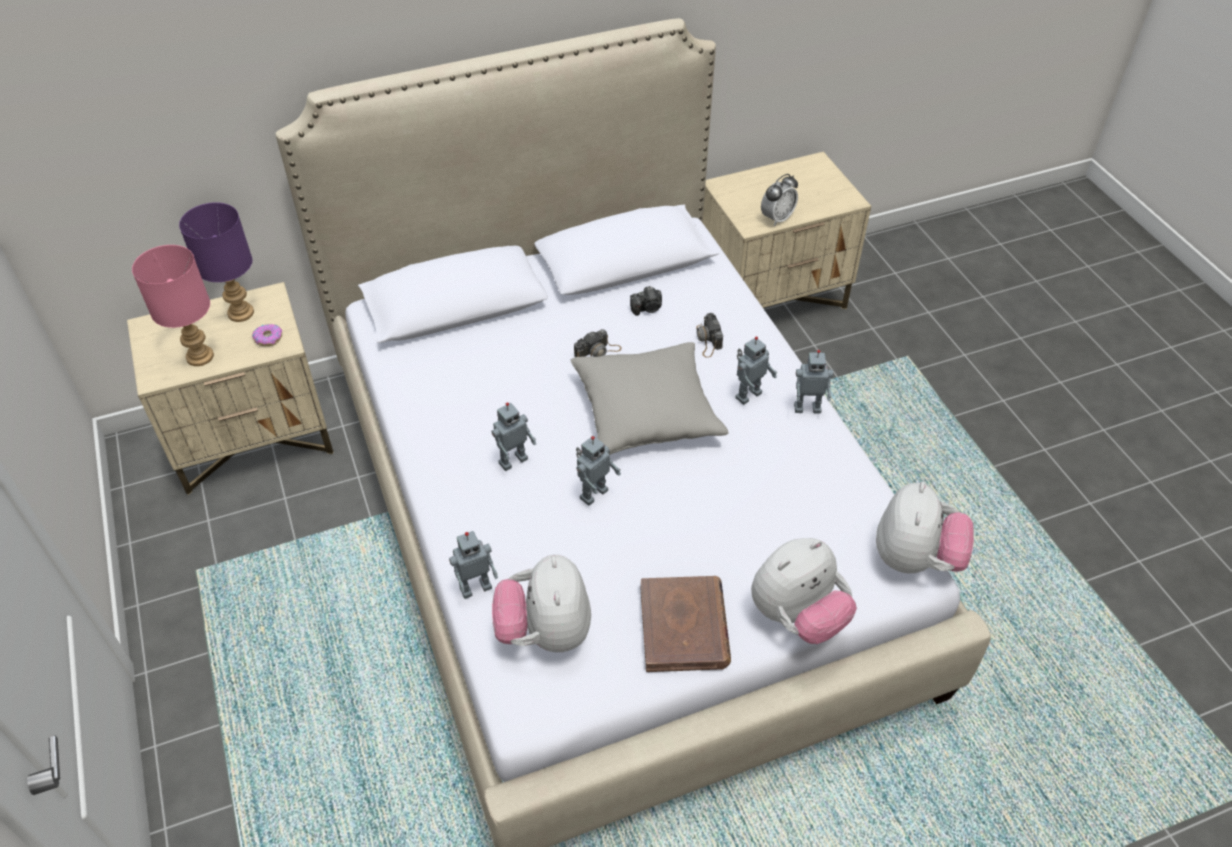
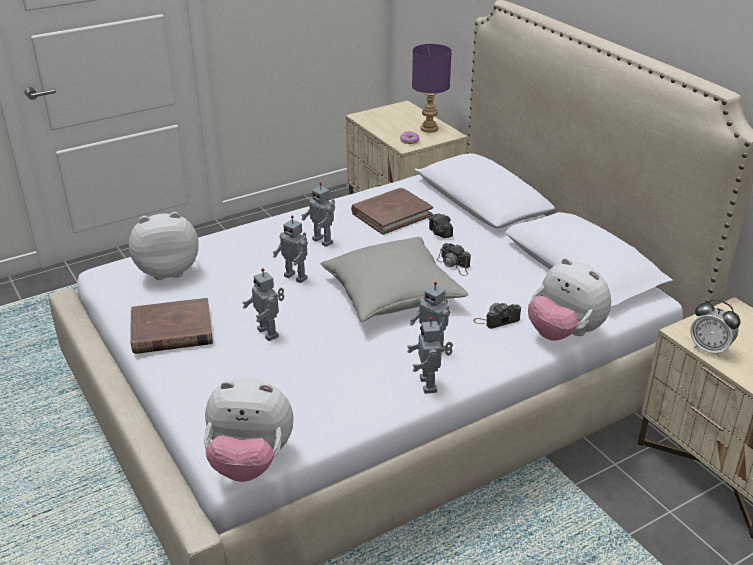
camera: 80 degrees right, 15 degrees down
pink table lamp [132,245,214,366] -> none
toy robot [449,531,498,599] -> toy robot moved to [242,268,284,341]
camera [630,286,662,316] -> camera moved to [429,213,453,238]
plush toy [751,538,857,644] -> plush toy moved to [528,258,611,341]
none -> brown book [351,188,433,235]

